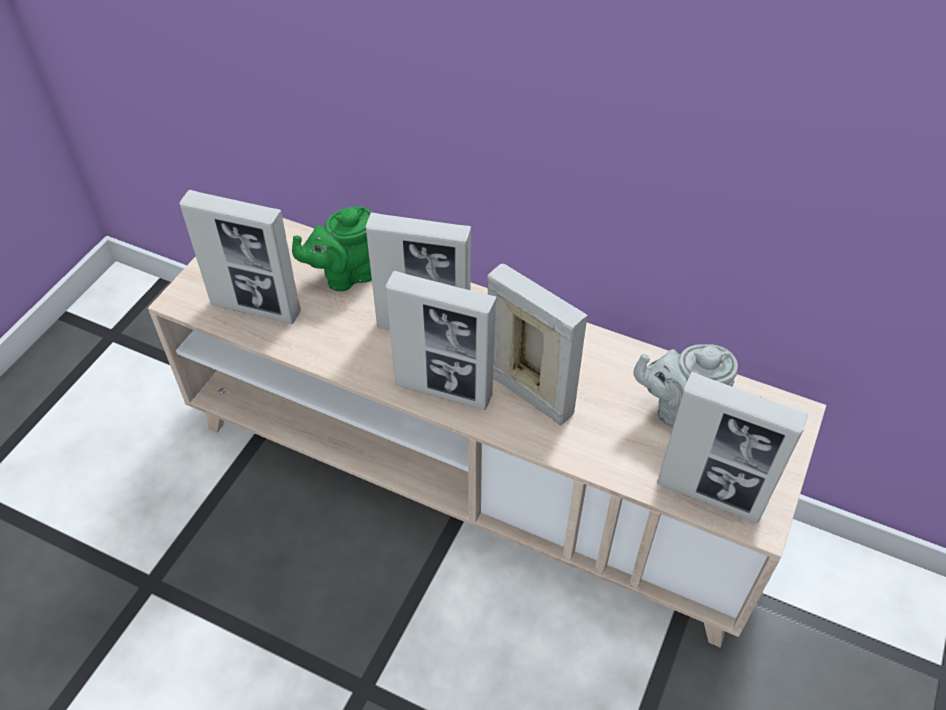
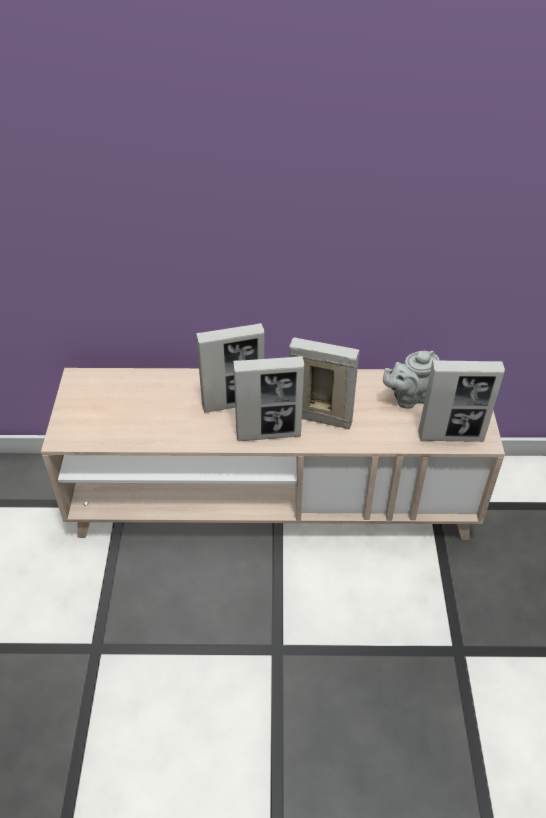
camera: 25 degrees left, 5 degrees down
picture frame [180,190,301,324] -> none
green teapot [292,206,372,291] -> none

